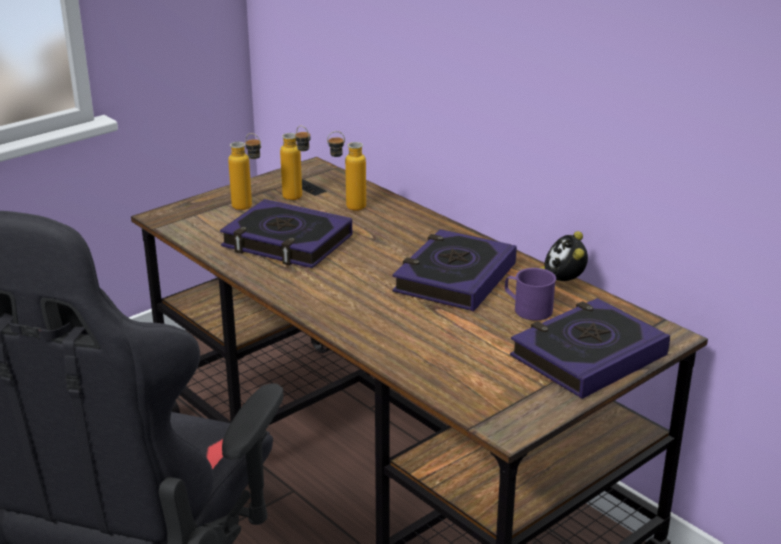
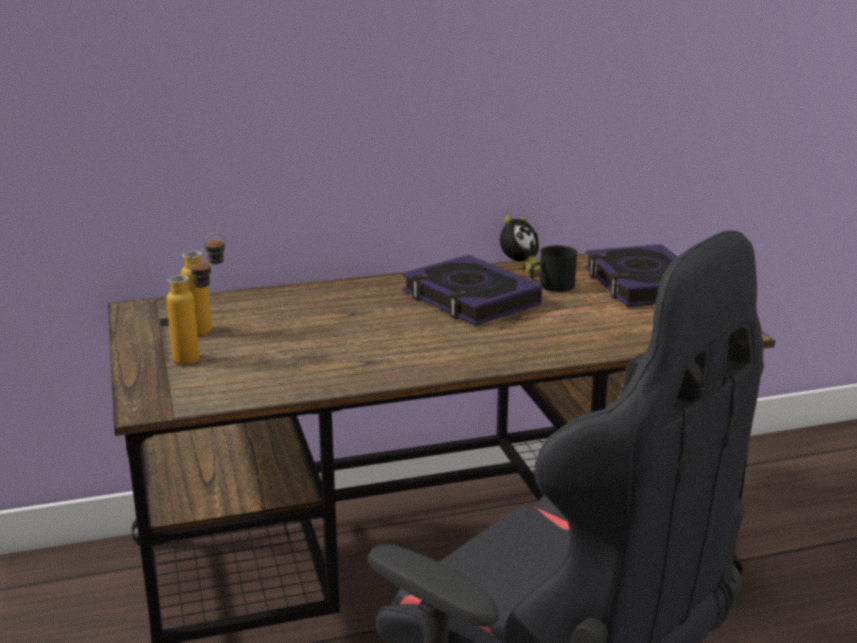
camera: 65 degrees left, 5 degrees down
book [220,199,352,268] -> none
bottle [327,131,366,211] -> none
purple mug [505,268,556,321] -> black mug [530,245,578,292]
alarm clock [540,231,588,281] -> alarm clock turned 75 degrees counterclockwise [500,216,540,273]

